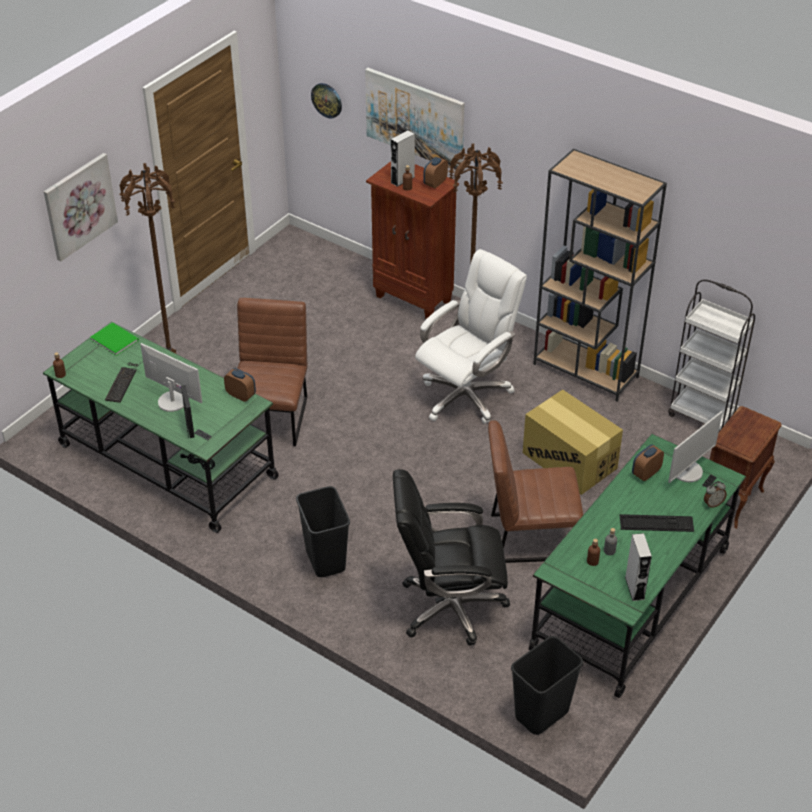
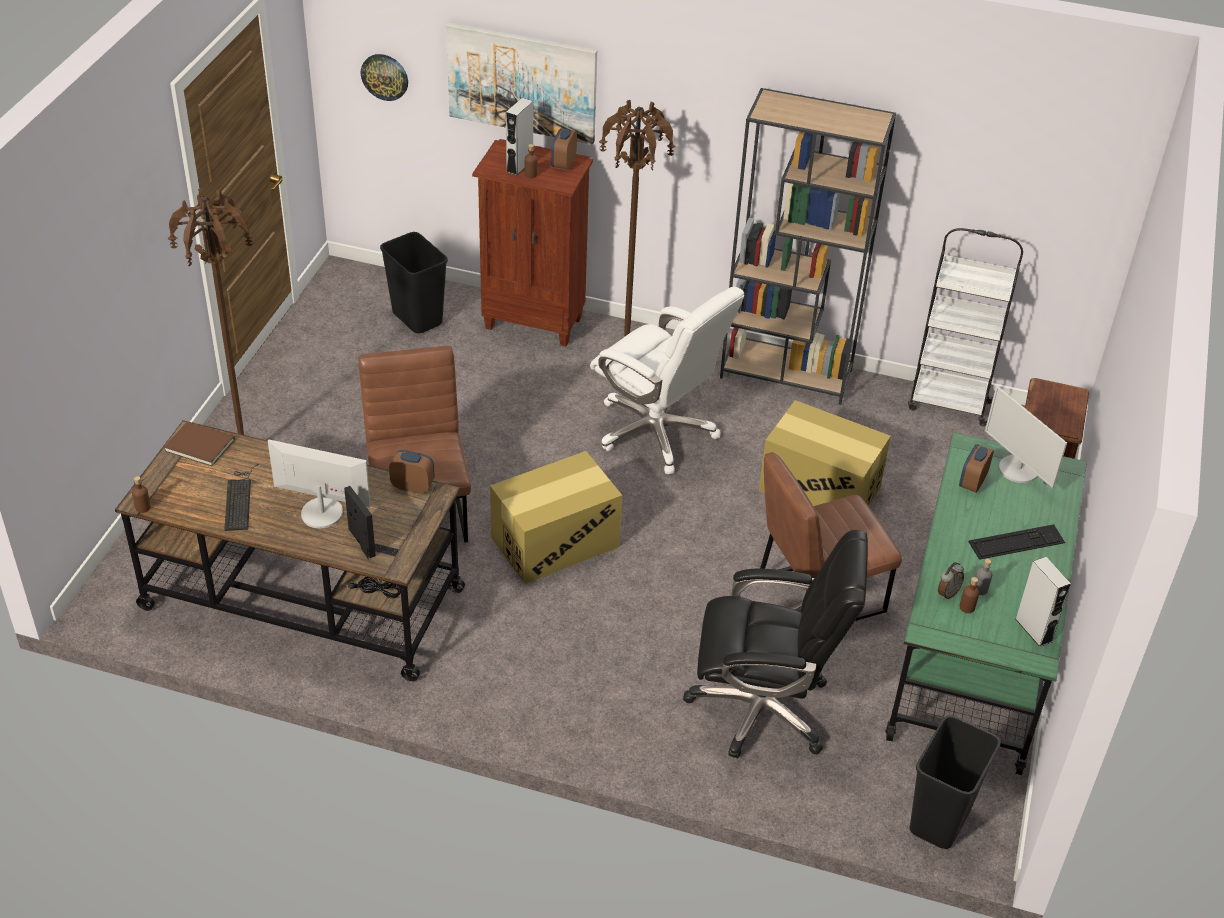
camera: 20 degrees left, 0 degrees up
green desk [43,321,279,533] -> brown desk [115,420,465,681]
picture [44,153,118,261] -> none
green book [90,323,139,356] -> brown book [164,421,235,466]
black trash can [296,486,350,577] -> black trash can moved to [380,232,448,333]
black office chair [393,469,510,646] -> black office chair turned 150 degrees counterclockwise [683,530,868,758]
white office chair [415,249,527,424] -> white office chair turned 105 degrees clockwise [590,287,744,474]
monitor [668,411,723,483] -> monitor turned 120 degrees clockwise [985,386,1067,488]
alarm clock [704,481,727,508] -> alarm clock moved to [938,562,964,600]
none -> cardboard box [490,451,622,584]

